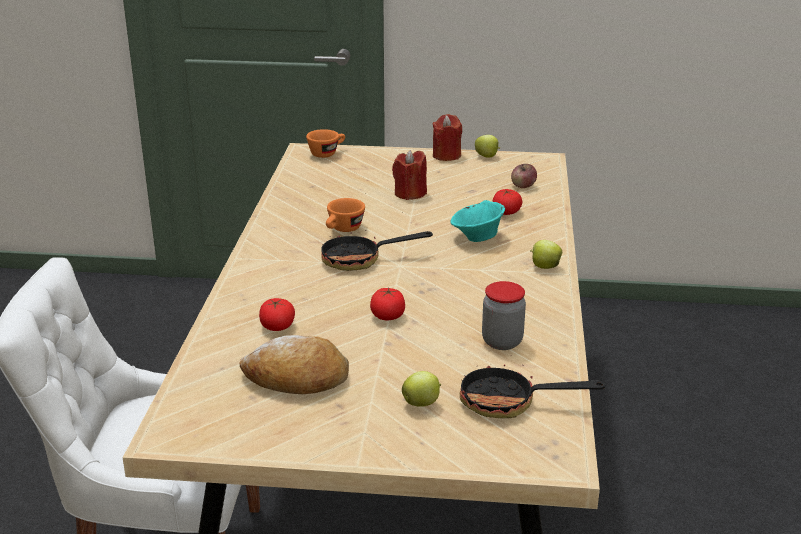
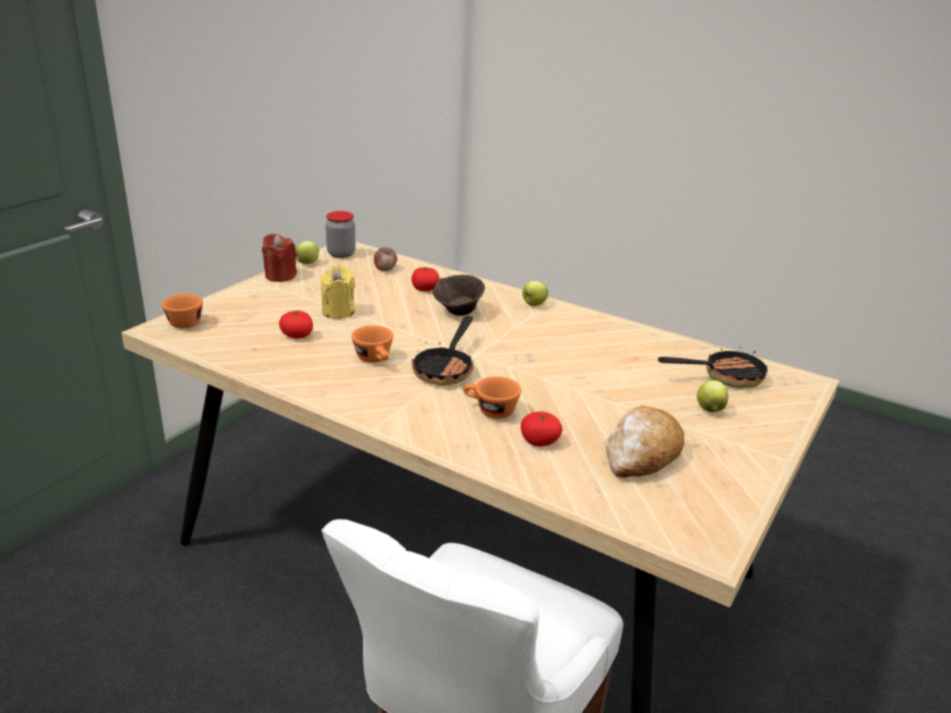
camera: 65 degrees left, 0 degrees up
tomato [370,287,405,320] -> tomato moved to [279,310,313,339]
red candle [392,150,427,200] -> yellow candle [320,265,355,319]
turquoise bowl [451,200,505,242] -> brown bowl [433,275,485,316]
frying pan [460,364,605,418] -> frying pan turned 135 degrees counterclockwise [658,347,768,388]
jar [482,281,526,350] -> jar moved to [326,211,355,258]
none -> orange cup [463,376,521,419]

